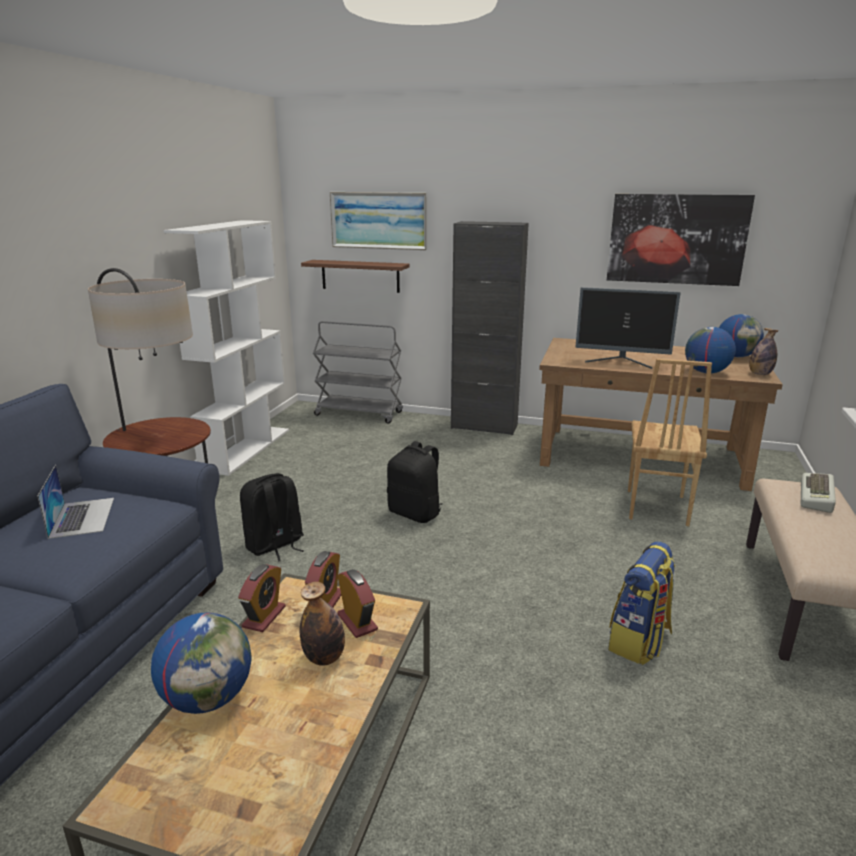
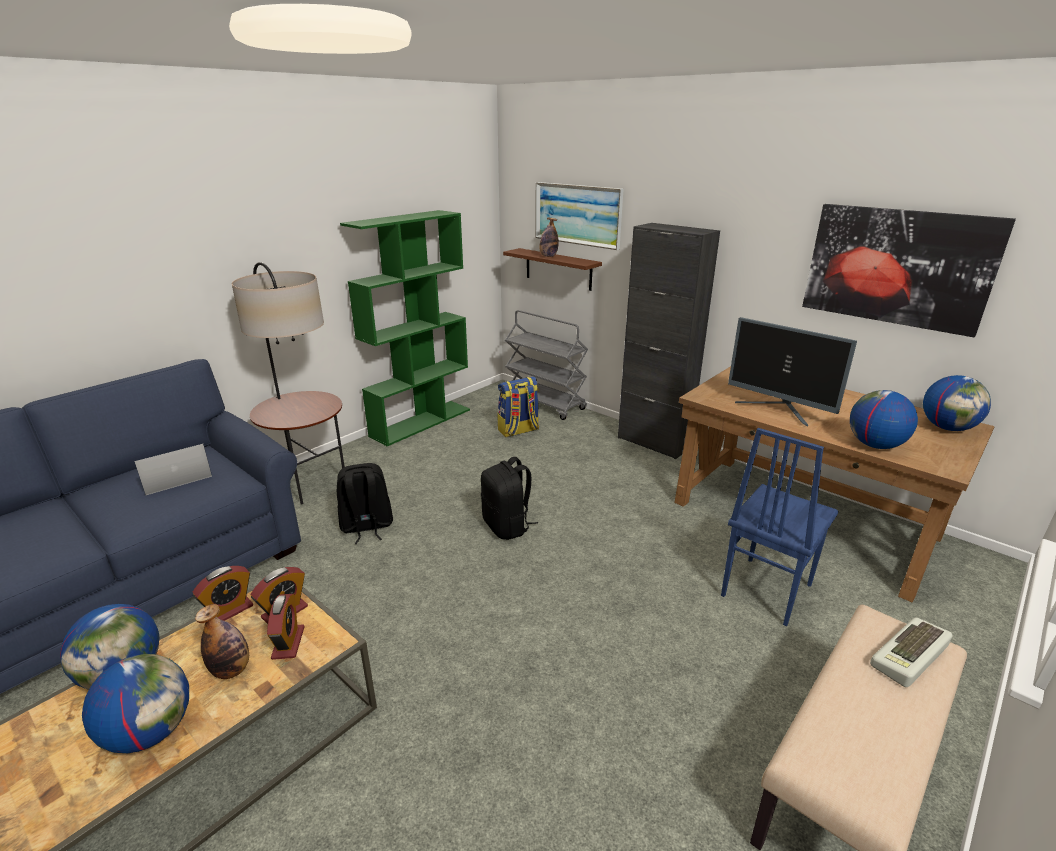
camera: 25 degrees right, 5 degrees up
laptop [37,465,114,539] -> laptop turned 135 degrees counterclockwise [134,444,212,495]
white bookcase [163,220,289,476] -> green bookcase [340,210,470,446]
backpack [608,541,675,665] -> backpack moved to [497,376,539,437]
brown chair [628,359,712,526] -> blue chair [721,428,838,626]
bottle [749,328,778,375] -> bottle moved to [540,218,559,257]
none -> globe [82,654,189,753]

